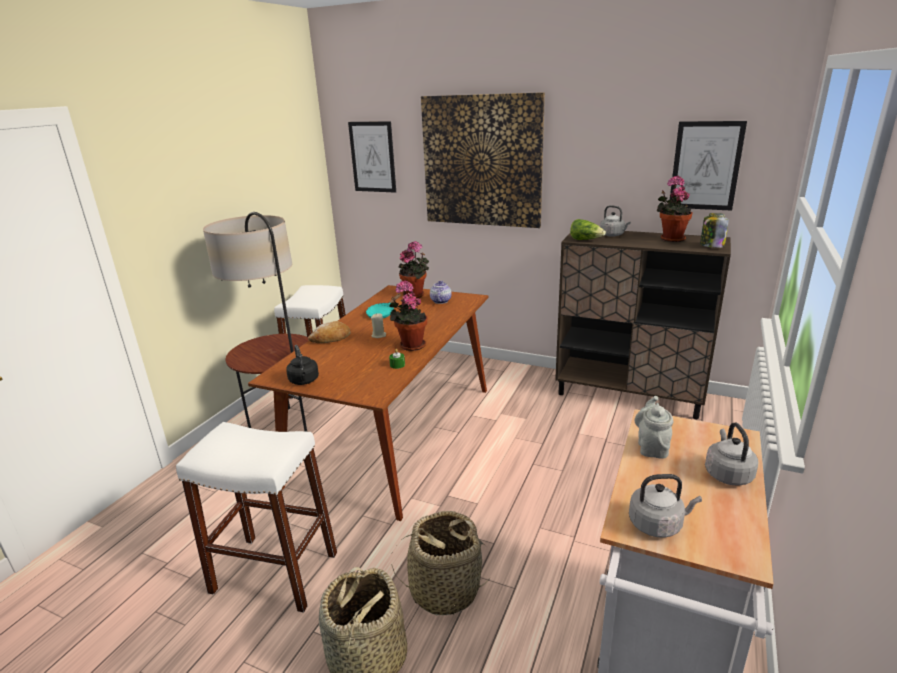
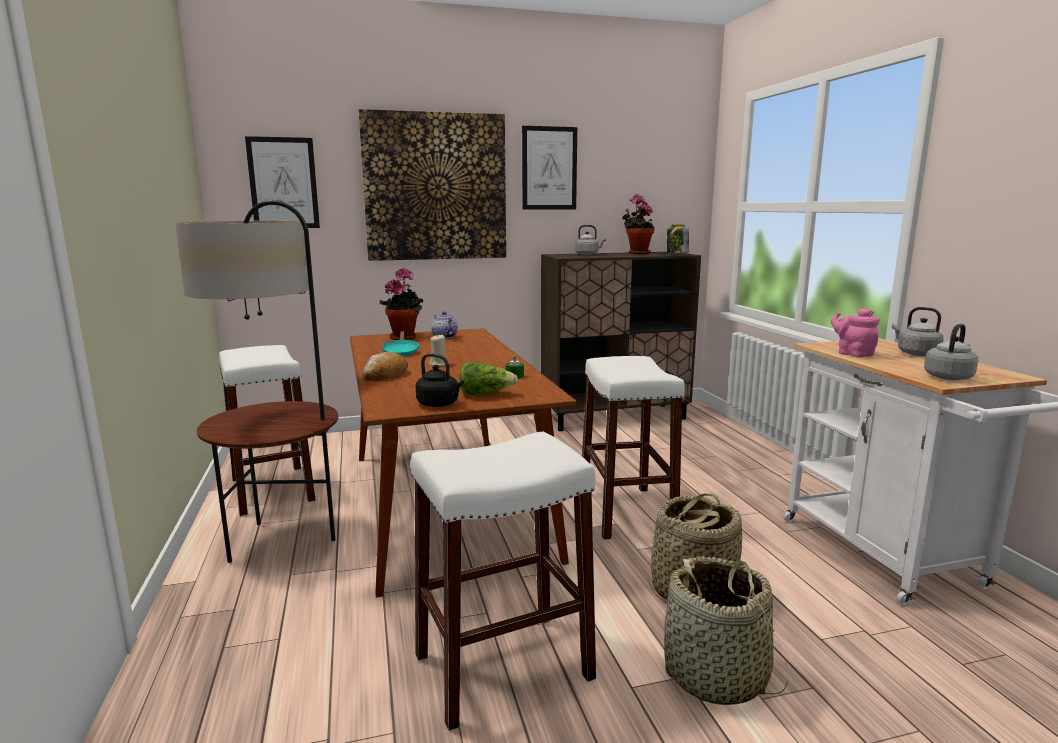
camera: 40 degrees left, 10 degrees down
potted plant [389,281,427,351] -> none
lettuce [570,219,606,240] -> lettuce moved to [460,362,518,396]
grey teapot [635,396,673,459] -> pink teapot [831,308,880,357]
picture [670,121,747,211] -> picture moved to [522,126,577,210]
none -> white stool [582,356,685,540]

